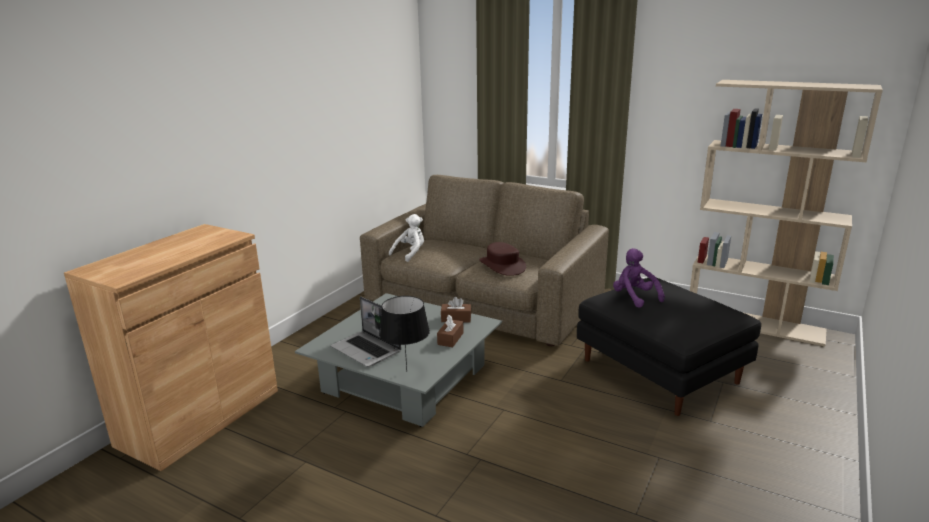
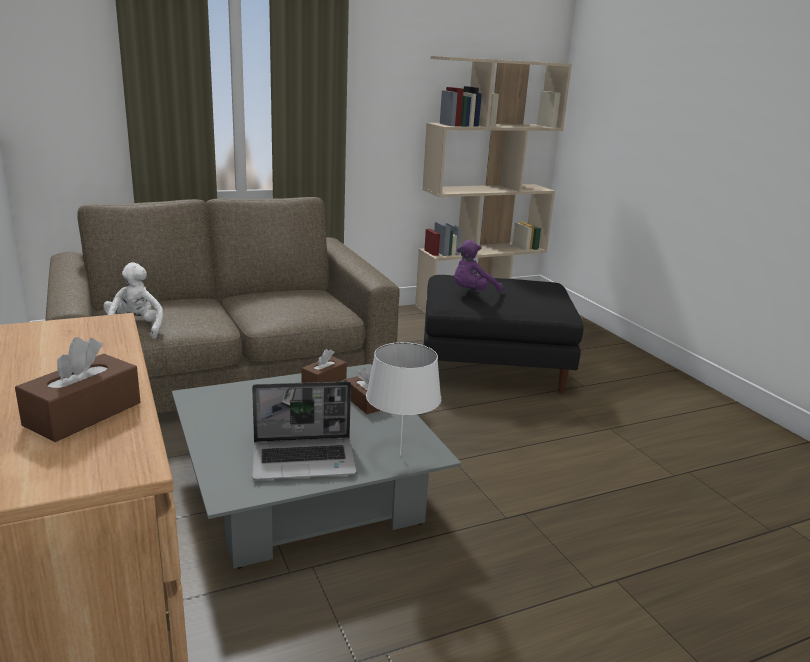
camera: 55 degrees left, 0 degrees up
black table lamp [379,296,430,372] -> white table lamp [366,342,441,456]
brown hat [479,242,526,276] -> none
purple plush toy [613,248,665,308] -> purple plush toy turned 45 degrees counterclockwise [454,240,503,293]
none -> brown tissue box [15,337,140,442]

